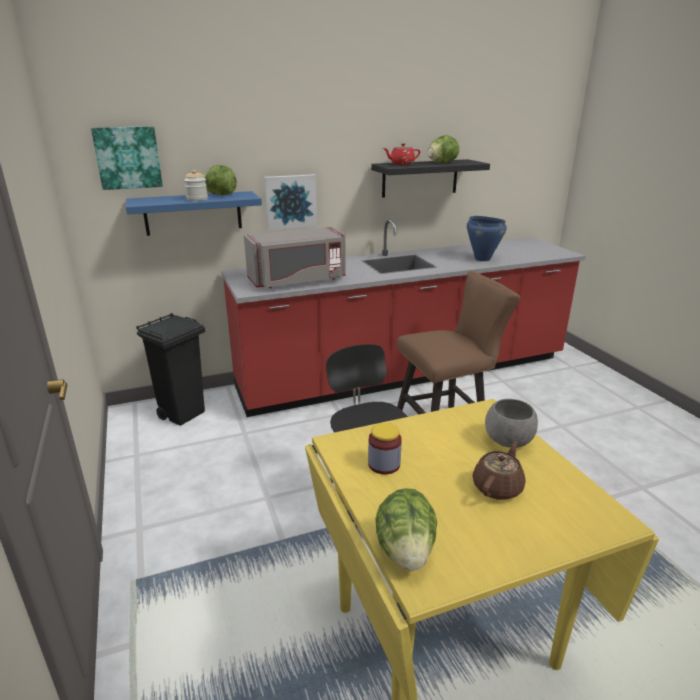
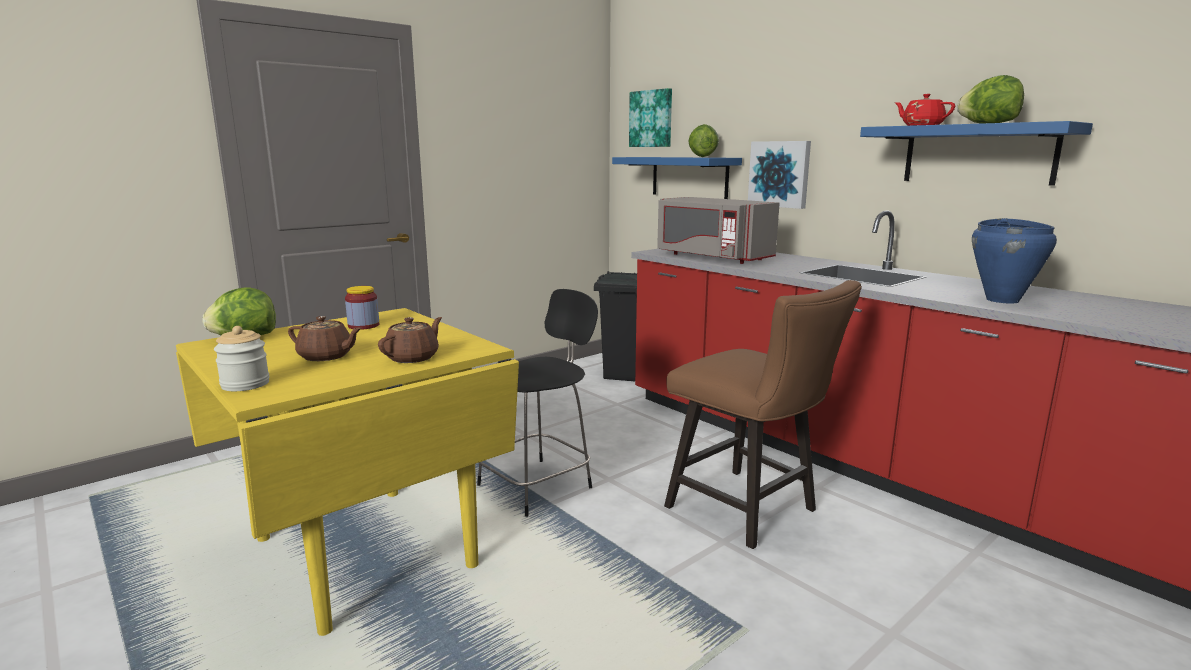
camera: 70 degrees right, 10 degrees down
jar [184,170,208,201] -> jar moved to [214,326,270,391]
black shelf [371,159,490,198] -> blue shelf [860,121,1093,186]
grey bowl [485,399,538,448] -> brown teapot [378,317,442,363]

